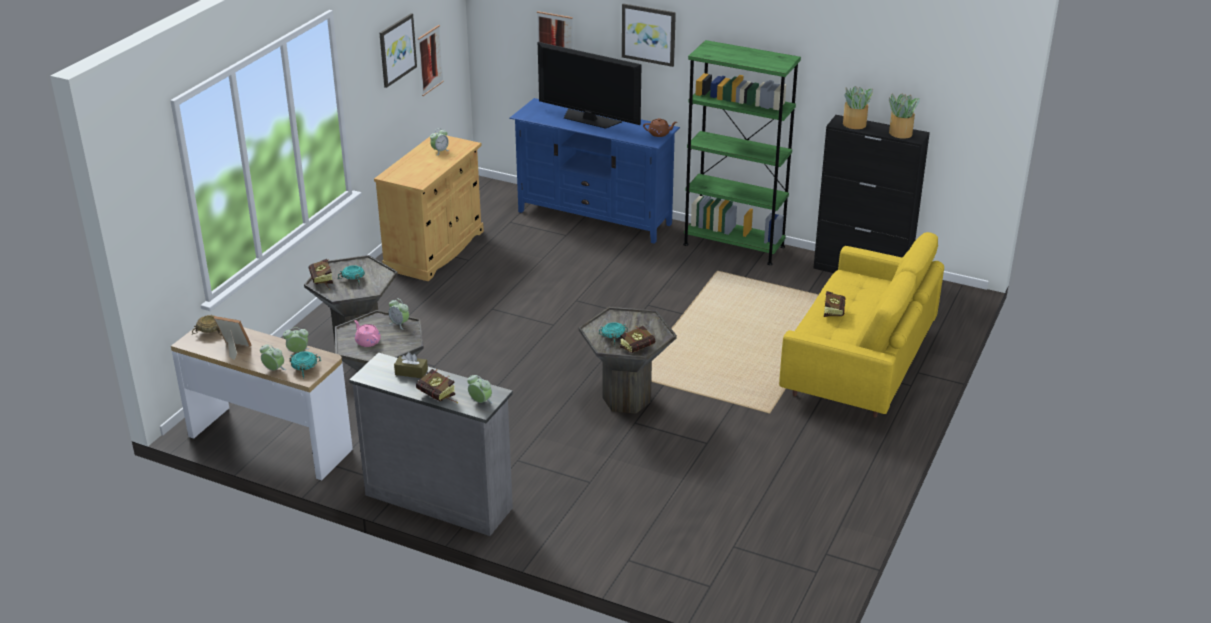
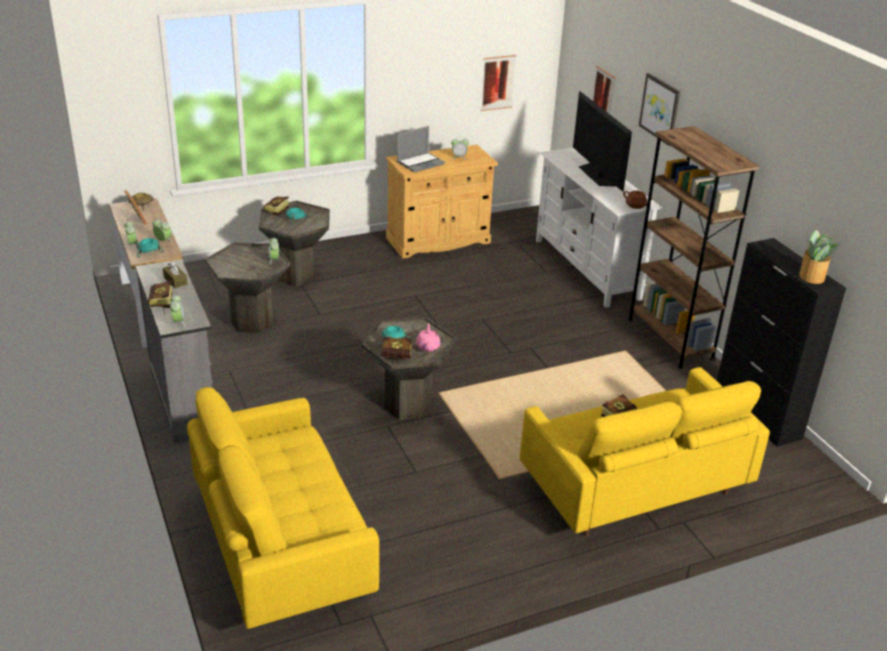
camera: 40 degrees right, 0 degrees up
pink teapot [354,320,381,347] -> pink teapot moved to [416,323,440,352]
picture [380,13,417,88] -> none
blue tv stand [509,98,680,244] -> white tv stand [536,148,663,308]
green bookcase [683,40,801,265] -> brown bookcase [628,126,759,369]
potted plant [843,86,873,129] -> none
none -> yellow sofa [187,387,379,629]
none -> laptop [397,126,445,173]

